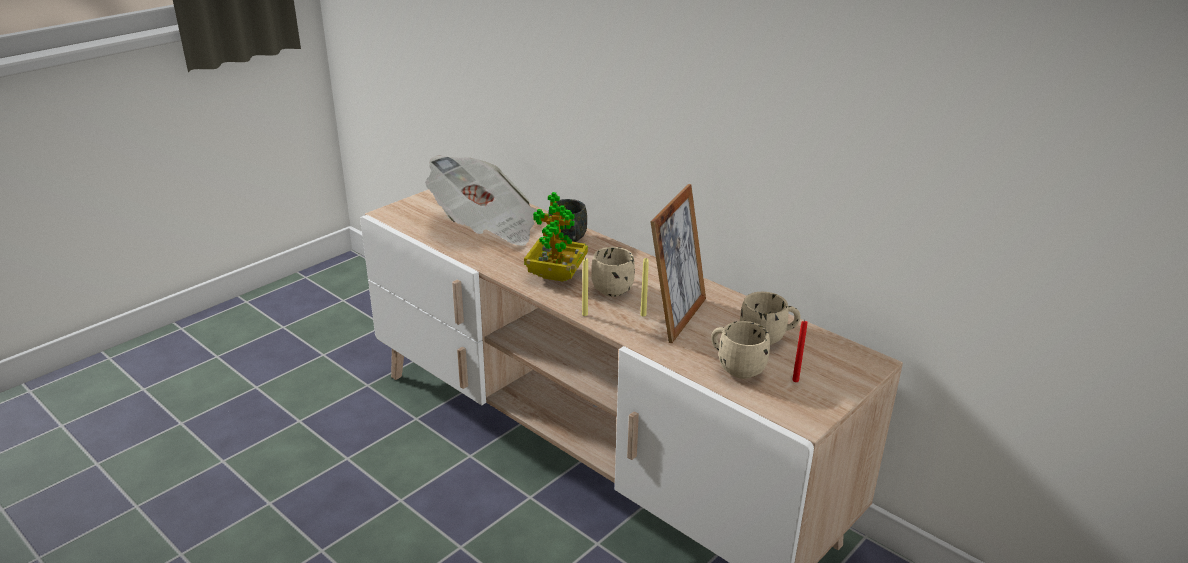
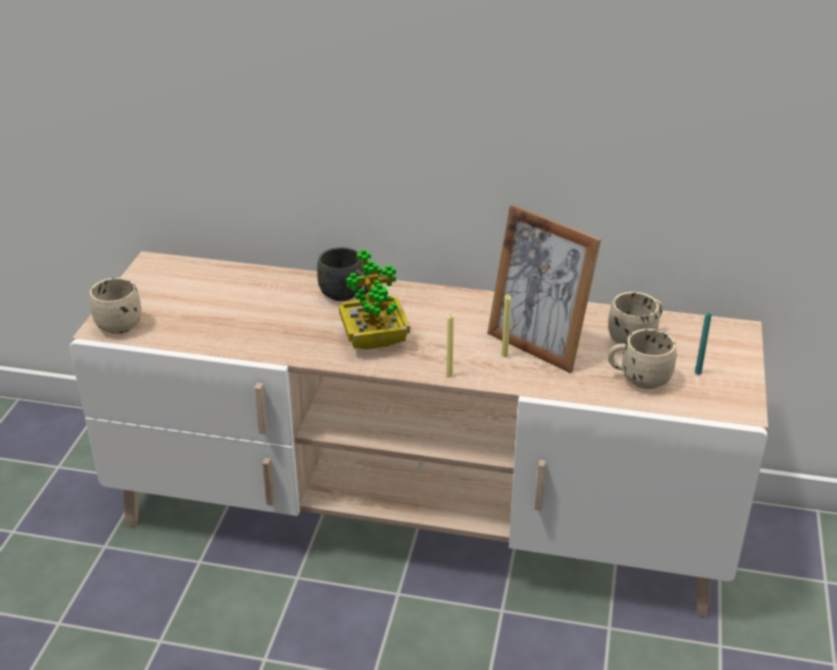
camera: 30 degrees left, 5 degrees up
newspaper [425,155,537,246] -> none
beige mug [591,247,635,297] -> beige mug moved to [89,278,142,334]
picture frame [650,184,706,343] -> picture frame turned 135 degrees clockwise [487,205,601,373]
red candle [792,320,807,382] -> turquoise candle [695,312,712,375]

